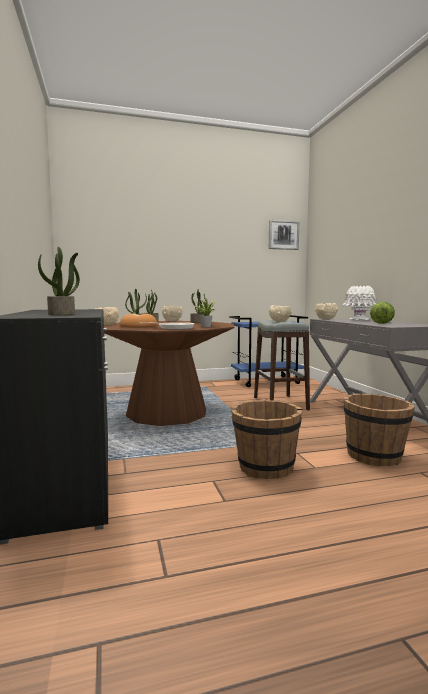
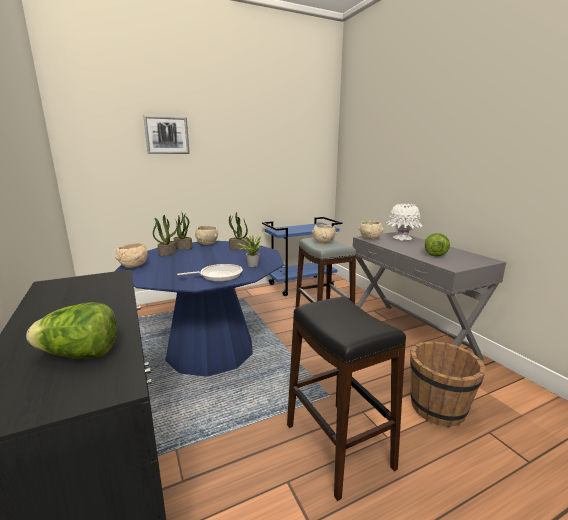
camera: 10 degrees left, 10 degrees up
potted plant [38,247,80,315] -> lettuce [26,302,116,359]
brown dining table [104,321,235,426] -> blue dining table [114,241,284,377]
bread [119,313,157,328] -> none
brown bucket [231,400,302,479] -> black stool [287,297,406,501]
picture [269,220,299,250] -> picture moved to [143,115,190,154]

